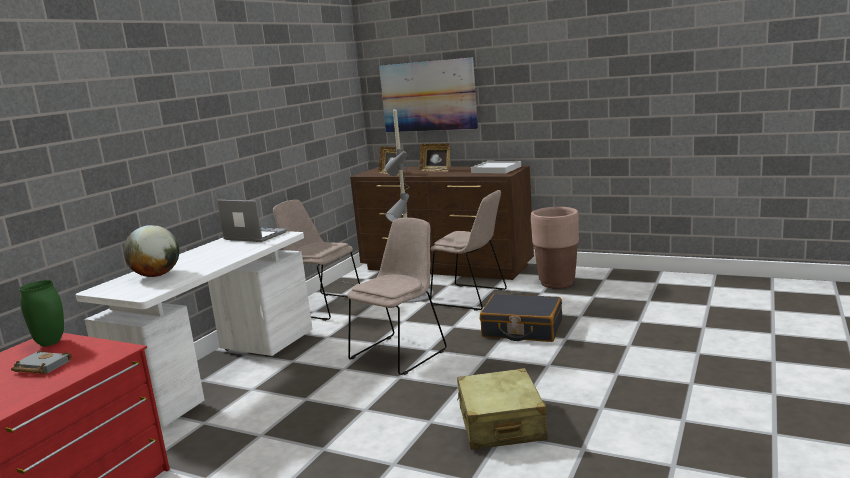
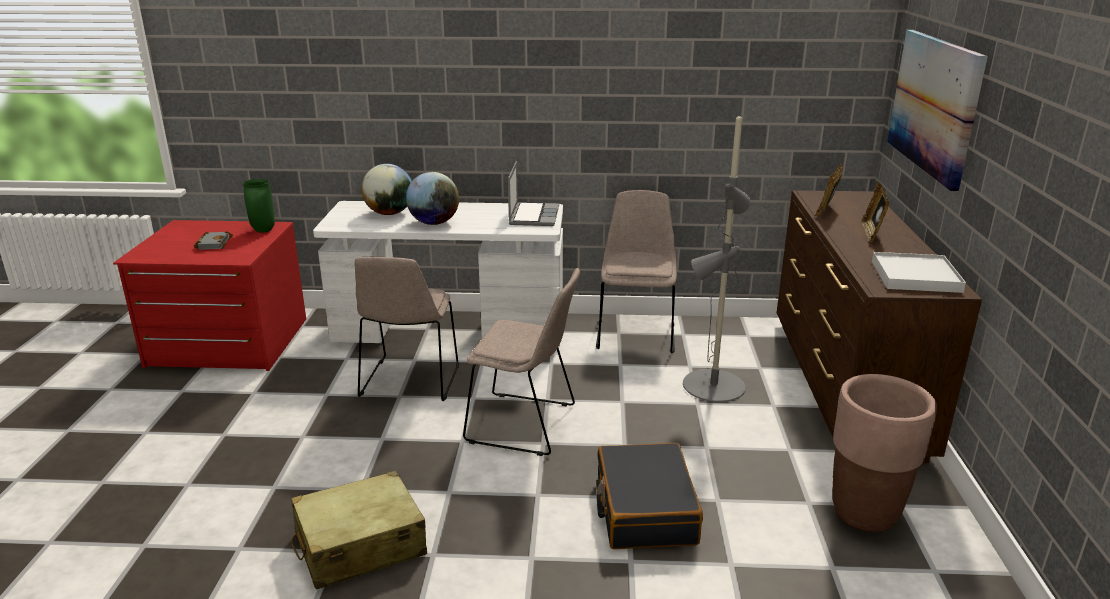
camera: 65 degrees right, 10 degrees up
beige chair [430,190,507,311] -> beige chair moved to [354,257,459,401]
none -> globe [406,172,459,225]

